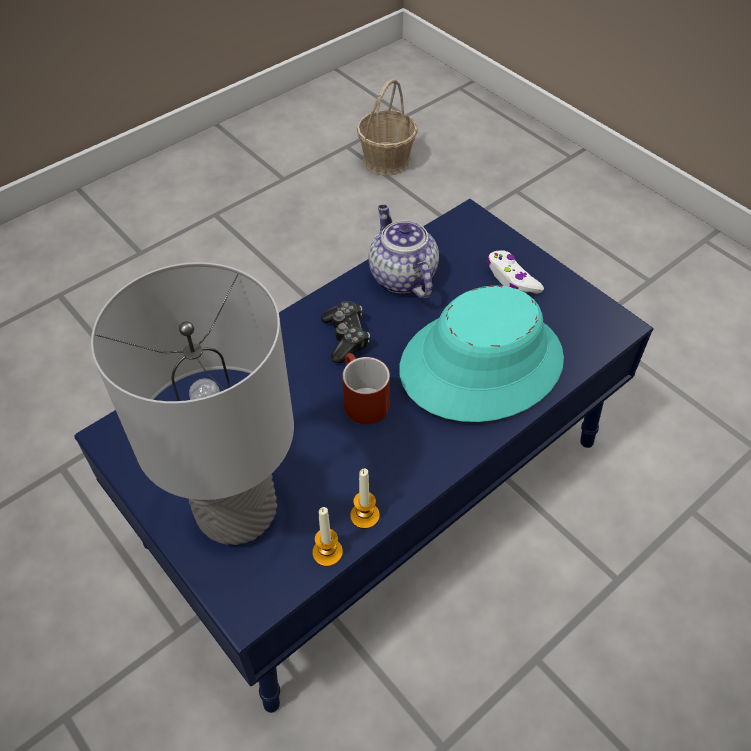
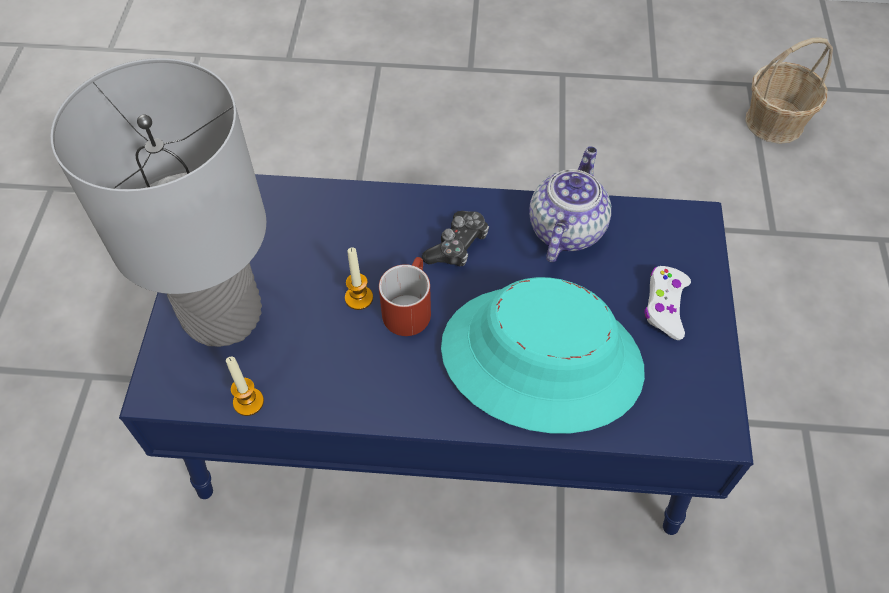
camera: 45 degrees right, 5 degrees up
candle [350,469,380,529] -> candle moved to [345,247,373,310]

